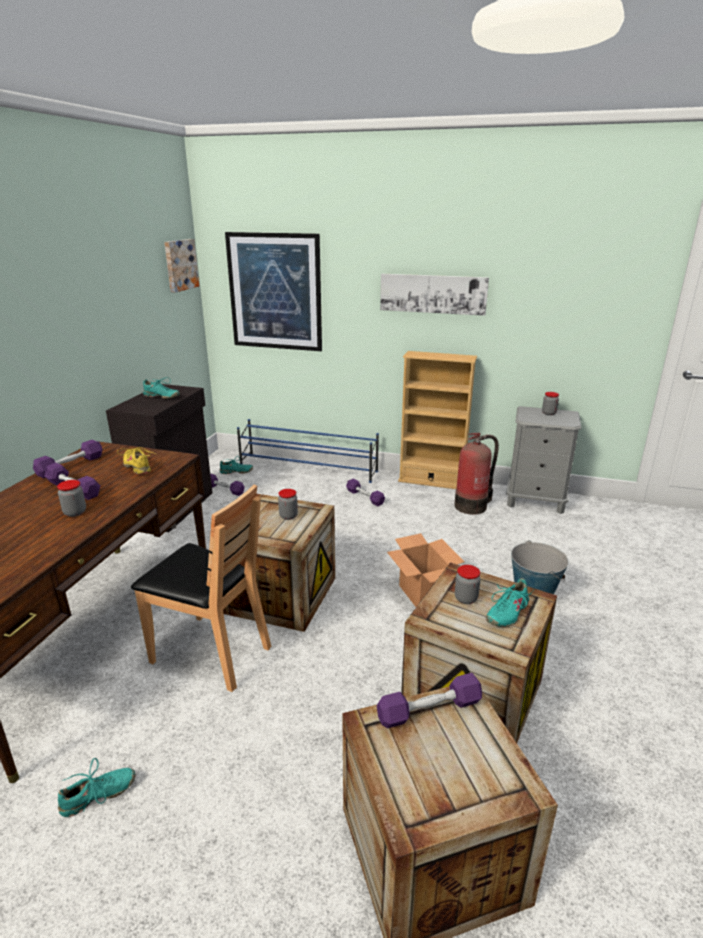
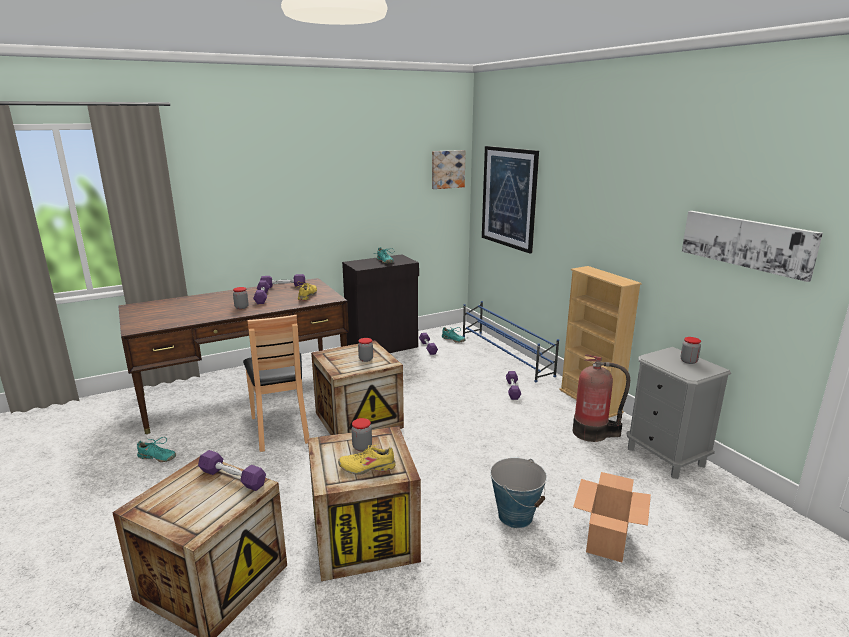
camera: 45 degrees right, 5 degrees down
picture [380,274,489,316] -> picture moved to [682,211,823,282]
cardboard box [387,533,465,607] -> cardboard box moved to [573,472,651,562]
turquoise shoe [485,578,534,627] -> yellow shoe [338,445,396,475]

